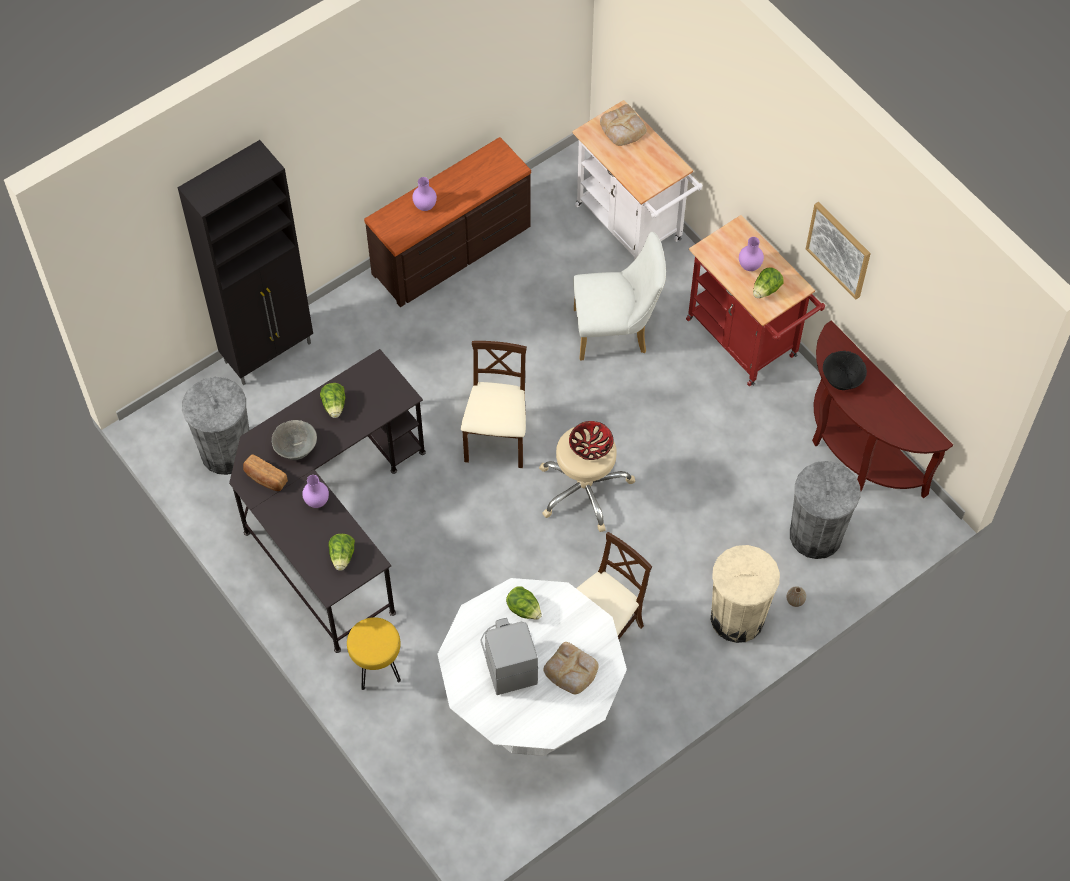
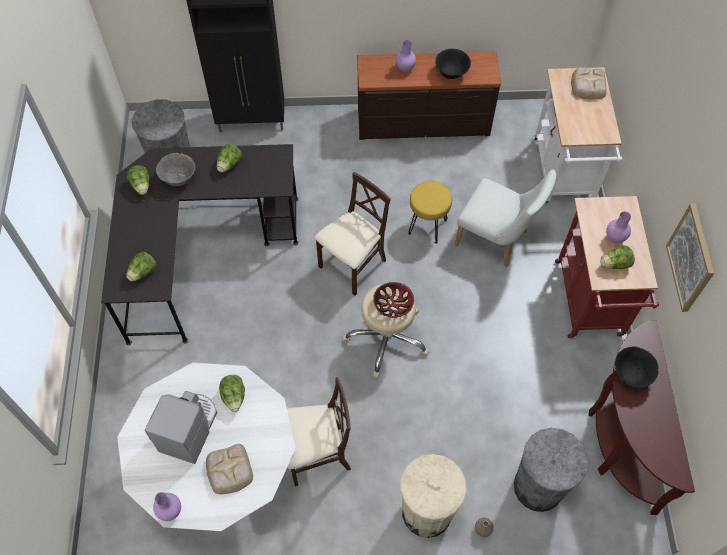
camera: 35 degrees right, 0 degrees up
bread [243,454,288,491] -> lettuce [127,165,149,195]
purple vase [302,475,329,508] -> purple vase moved to [153,492,181,521]
yellow stool [347,617,401,690] -> yellow stool moved to [408,181,452,244]
none -> black bowl [435,49,471,79]

